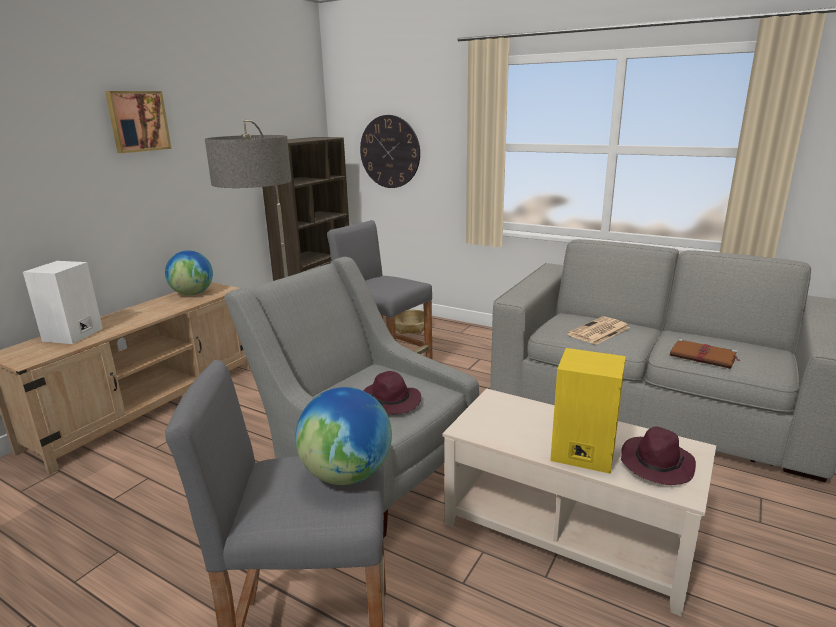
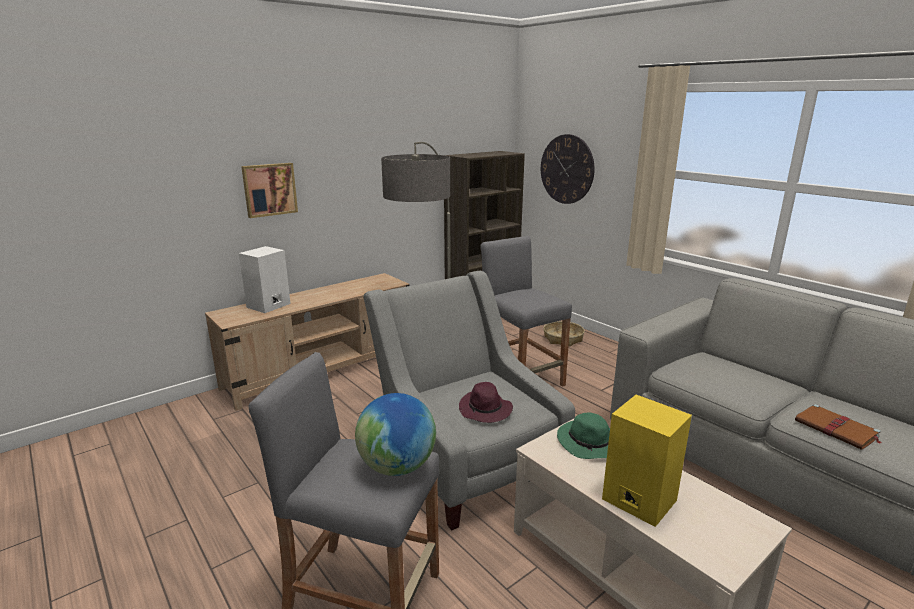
camera: 20 degrees right, 0 degrees up
picture [105,91,172,153] -> picture moved to [241,163,298,218]
globe [165,251,213,295] -> none
newspaper [567,316,630,345] -> none
purple hat [621,427,696,485] -> none
none -> green hat [557,412,610,459]

